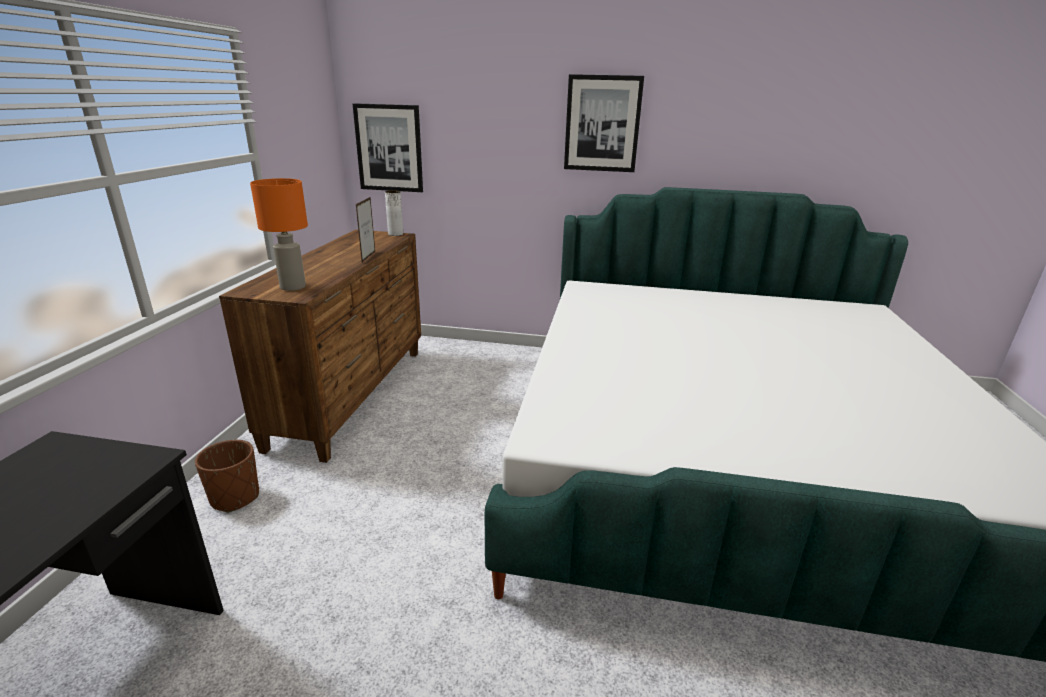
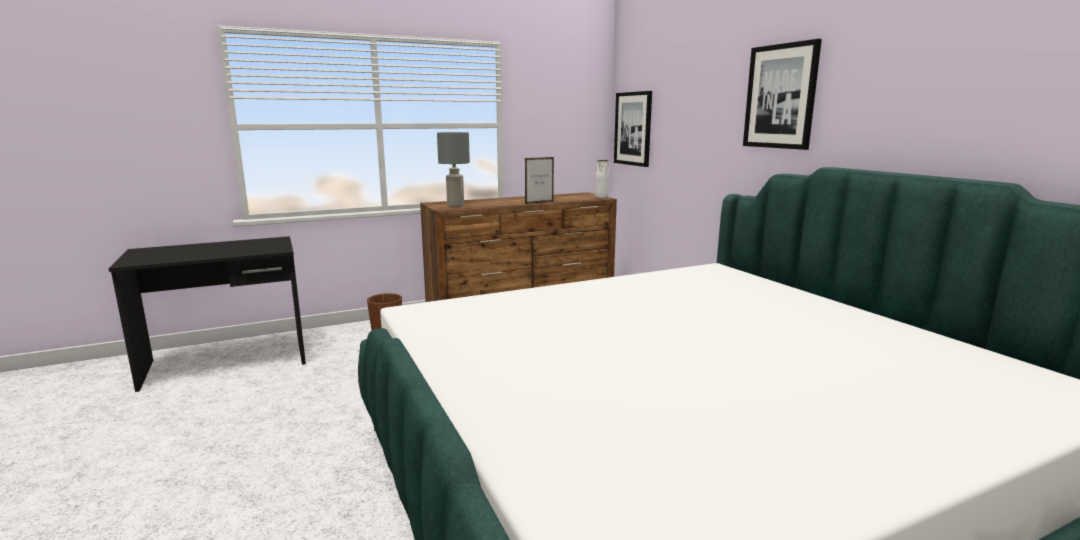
camera: 55 degrees right, 10 degrees down
orange table lamp [250,178,308,291] -> grey table lamp [437,132,470,207]

